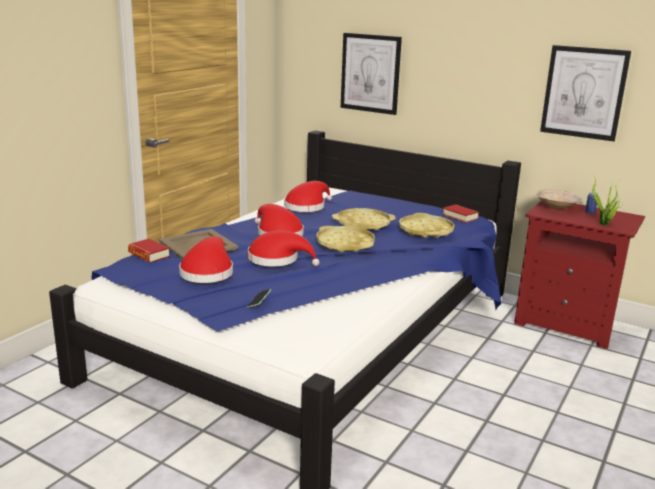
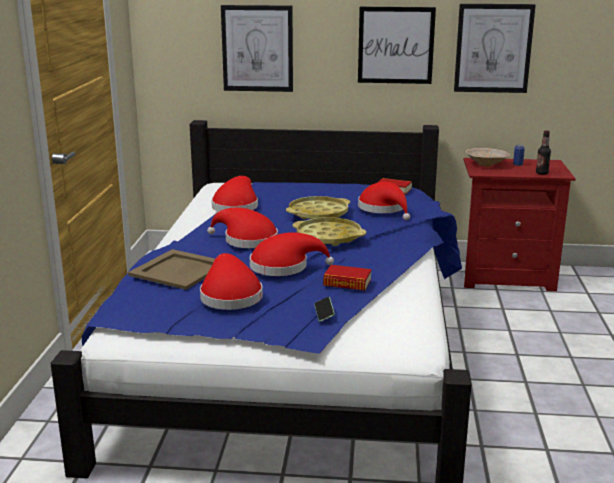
camera: 25 degrees left, 0 degrees up
book [128,239,170,263] -> book moved to [323,265,372,291]
yellow tray [399,213,454,238] -> red hat [358,182,410,220]
potted plant [592,173,623,226] -> bottle [536,130,551,175]
none -> picture [358,7,436,84]

